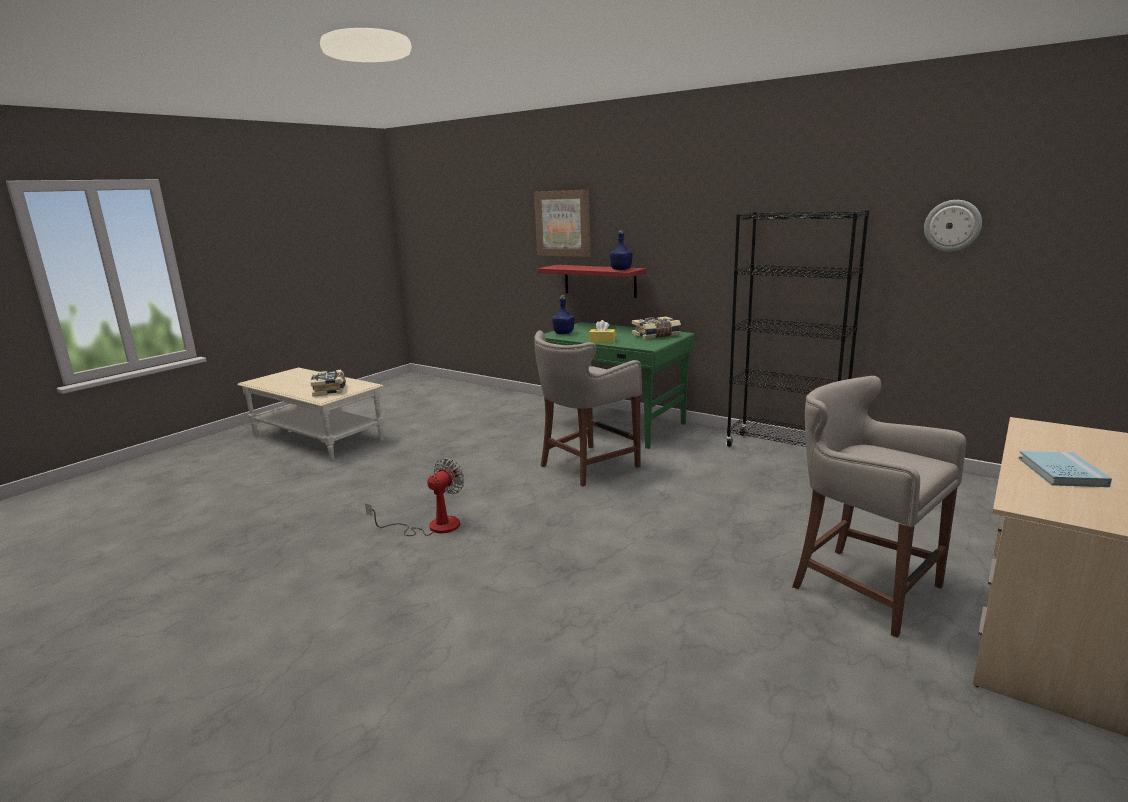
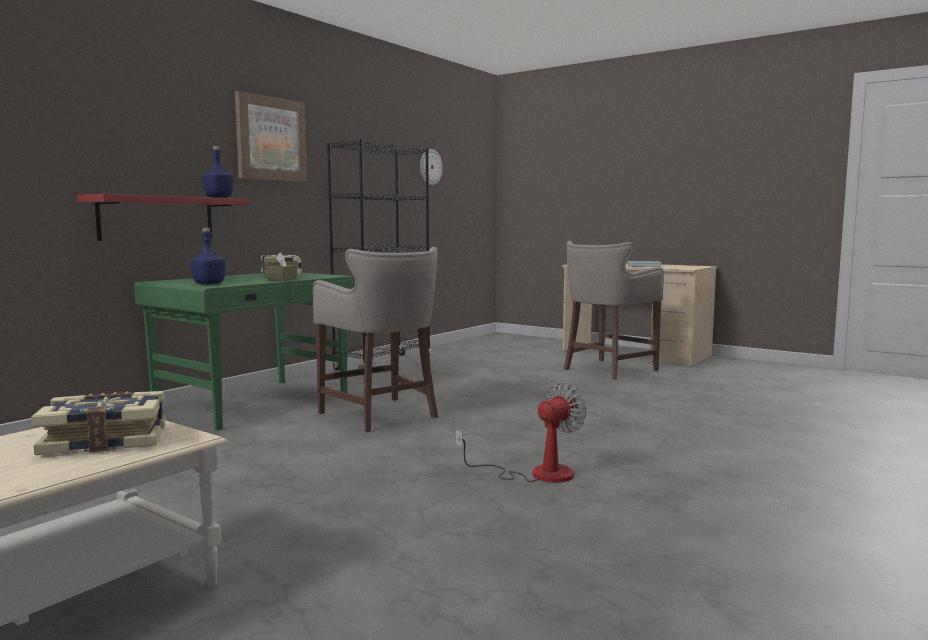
camera: 90 degrees left, 10 degrees down
fan [365,458,464,536] -> fan turned 105 degrees clockwise [455,382,587,483]
picture [534,190,591,257] -> picture moved to [235,91,307,182]
yellow tissue box [589,320,616,343] -> brown tissue box [267,252,297,281]

